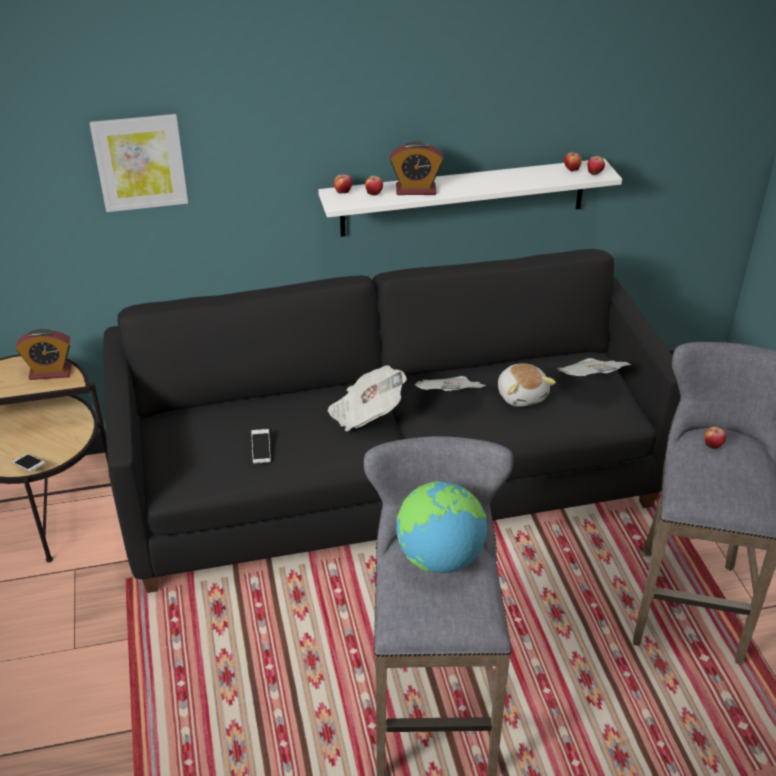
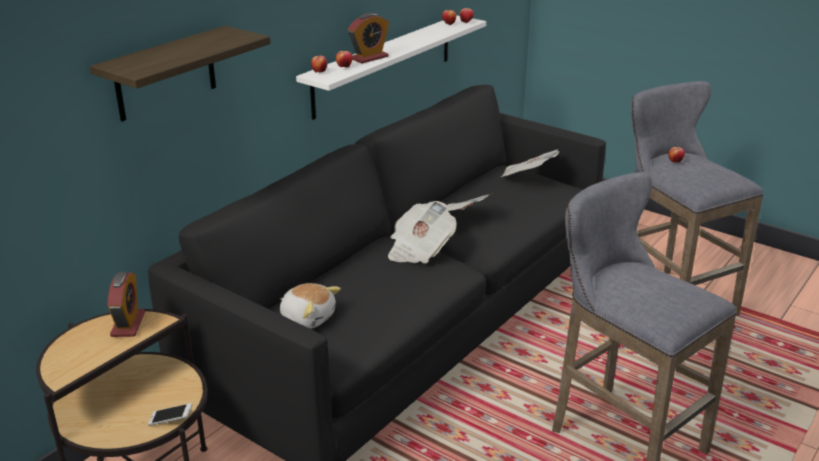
camera: 40 degrees left, 10 degrees down
alarm clock [16,329,72,380] -> alarm clock turned 45 degrees counterclockwise [107,272,145,337]
picture [90,114,188,212] -> shelf [90,26,271,121]
phone [251,429,271,464] -> none
globe [396,481,487,574] -> none
plush toy [498,363,556,407] -> plush toy moved to [280,283,341,328]

